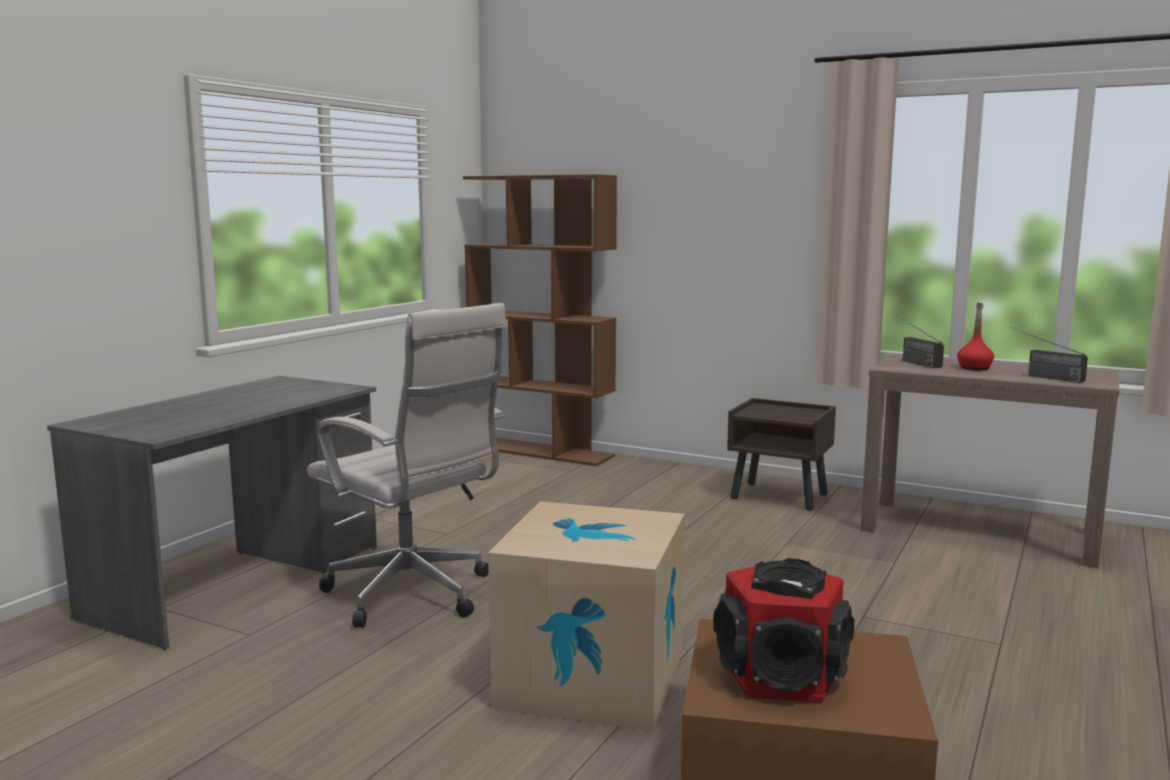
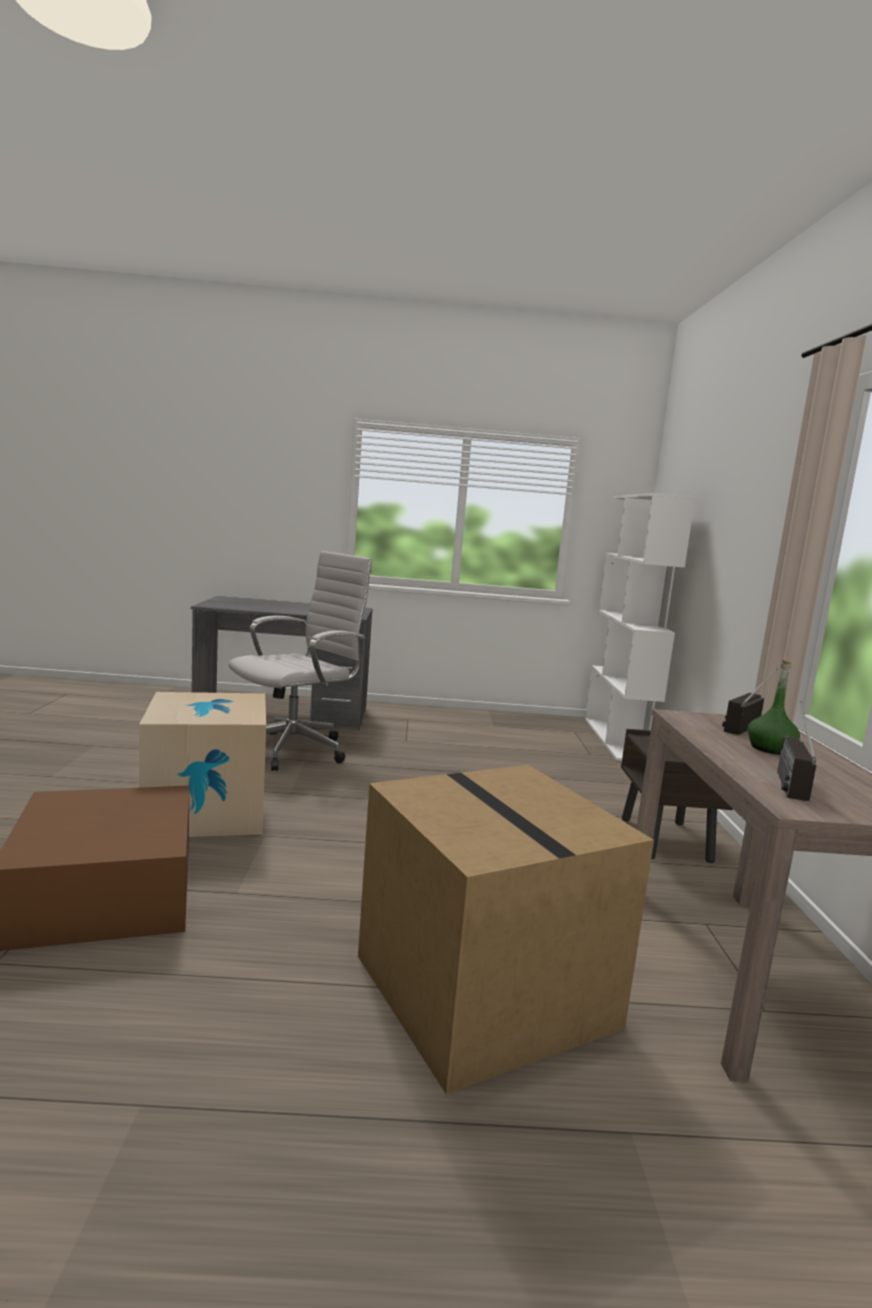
camera: 60 degrees right, 0 degrees up
white office chair [307,303,507,628] -> white office chair turned 150 degrees counterclockwise [228,551,373,771]
brown bookcase [463,175,617,466] -> white bookcase [585,493,696,761]
speaker [713,558,854,703] -> none
red bottle [957,303,994,371] -> green bottle [748,659,800,755]
none -> cardboard box [358,765,654,1094]

